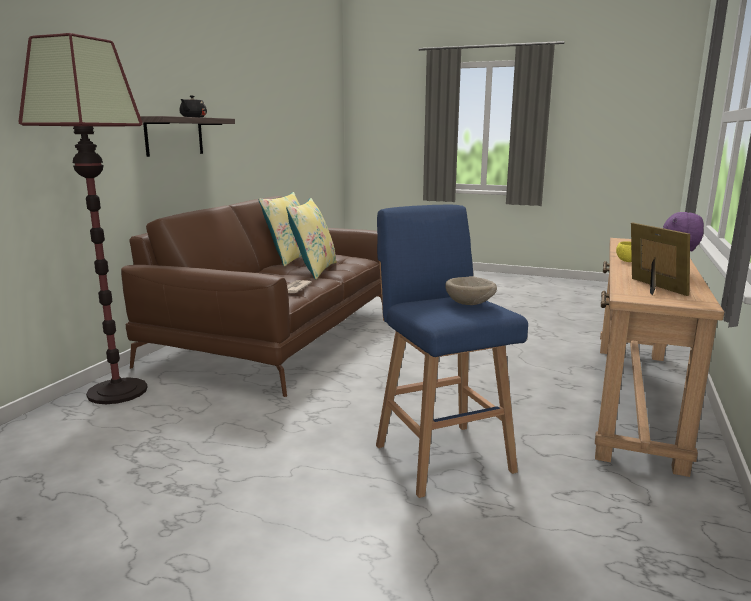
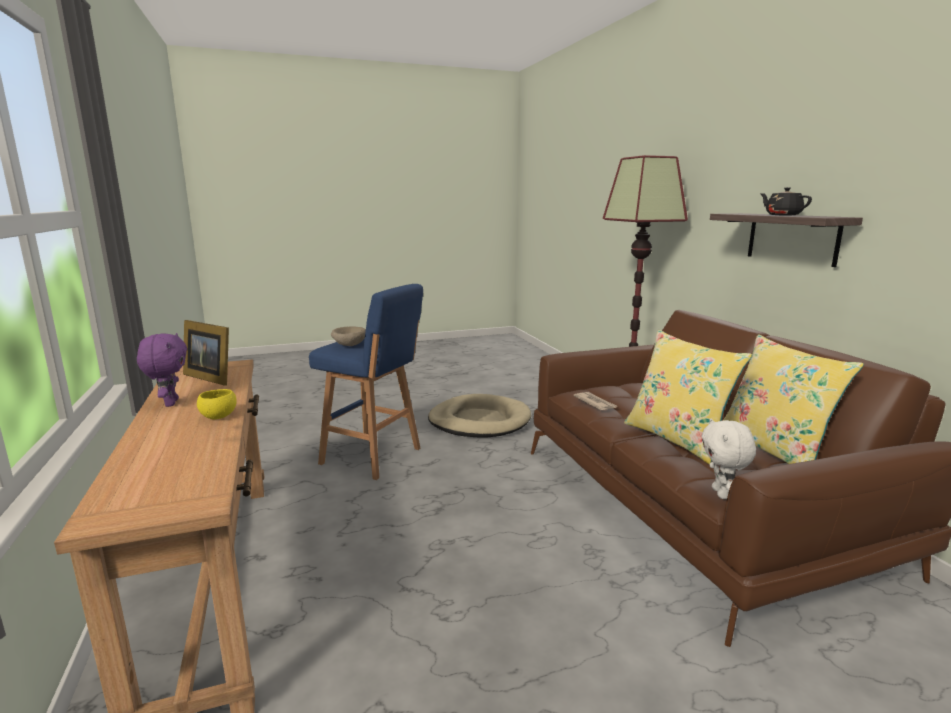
camera: 140 degrees right, 0 degrees up
none -> beige dog bed [428,394,531,438]
none -> white plush toy [702,418,756,499]

